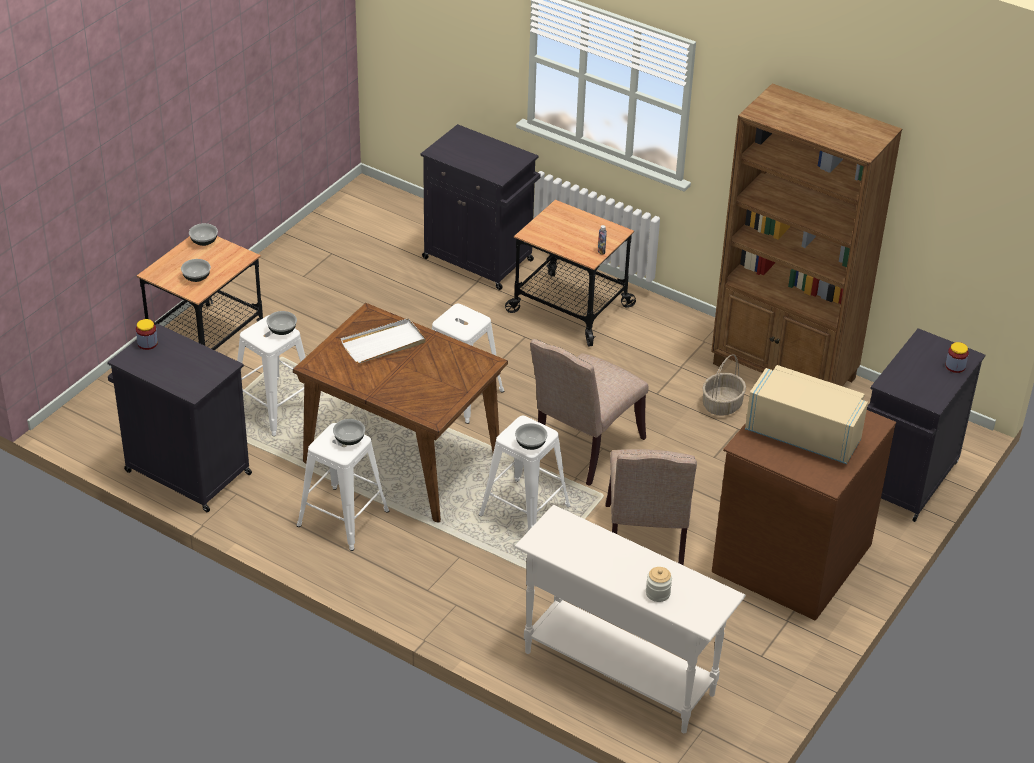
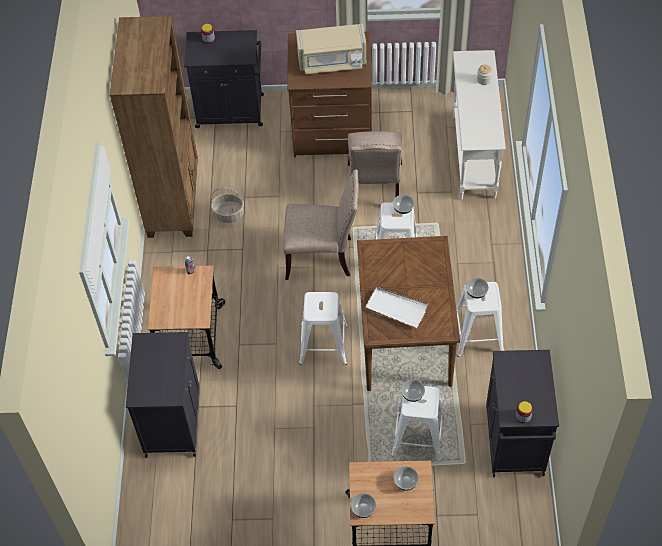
camera: 120 degrees left, 15 degrees up
beige chair [605,449,697,565] -> beige chair turned 120 degrees clockwise [348,131,402,197]
beige microwave [745,365,868,464] -> beige microwave turned 90 degrees counterclockwise [296,24,366,74]

